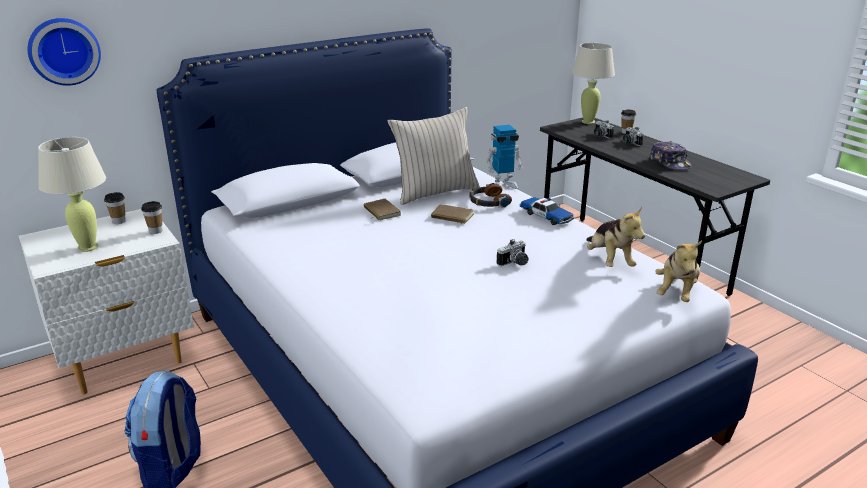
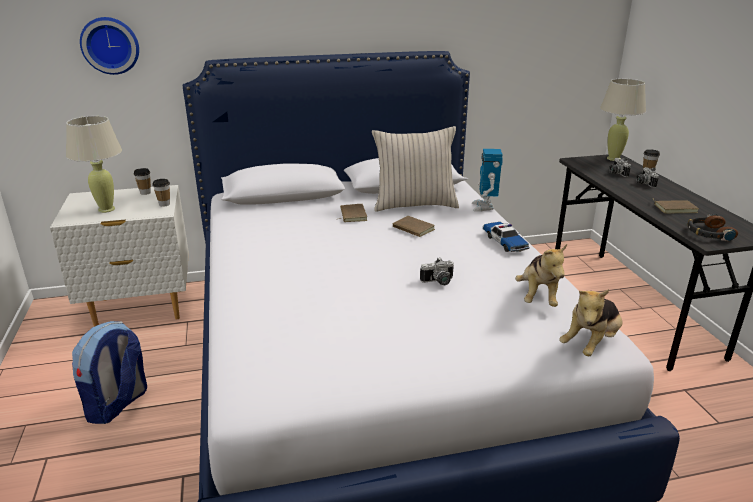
camera: 20 degrees right, 0 degrees up
headphones [469,183,512,208] -> headphones moved to [687,214,738,241]
toy robot [485,125,523,189] -> toy robot turned 90 degrees clockwise [472,149,503,212]
cap [649,141,692,170] -> brown book [653,199,699,213]

